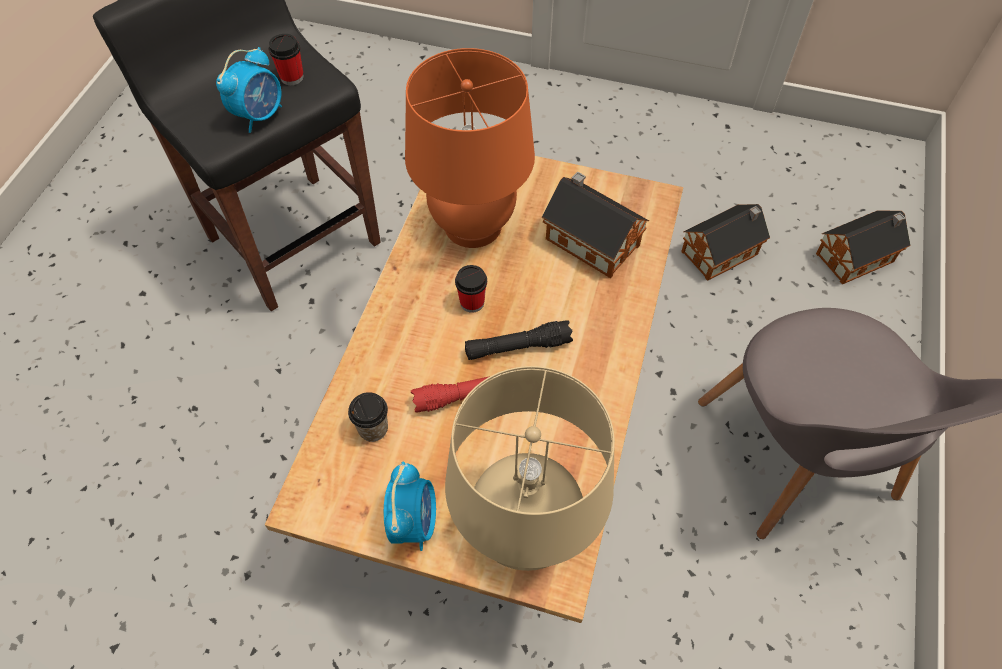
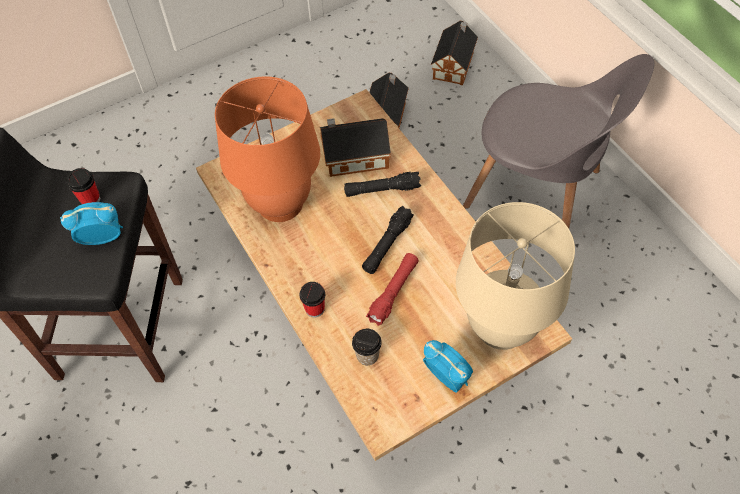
camera: 45 degrees left, 0 degrees up
alarm clock [216,47,282,133] -> alarm clock turned 90 degrees counterclockwise [60,202,123,245]
cup [455,265,487,313] -> cup moved to [299,282,325,318]
none -> black flashlight [344,172,421,197]

